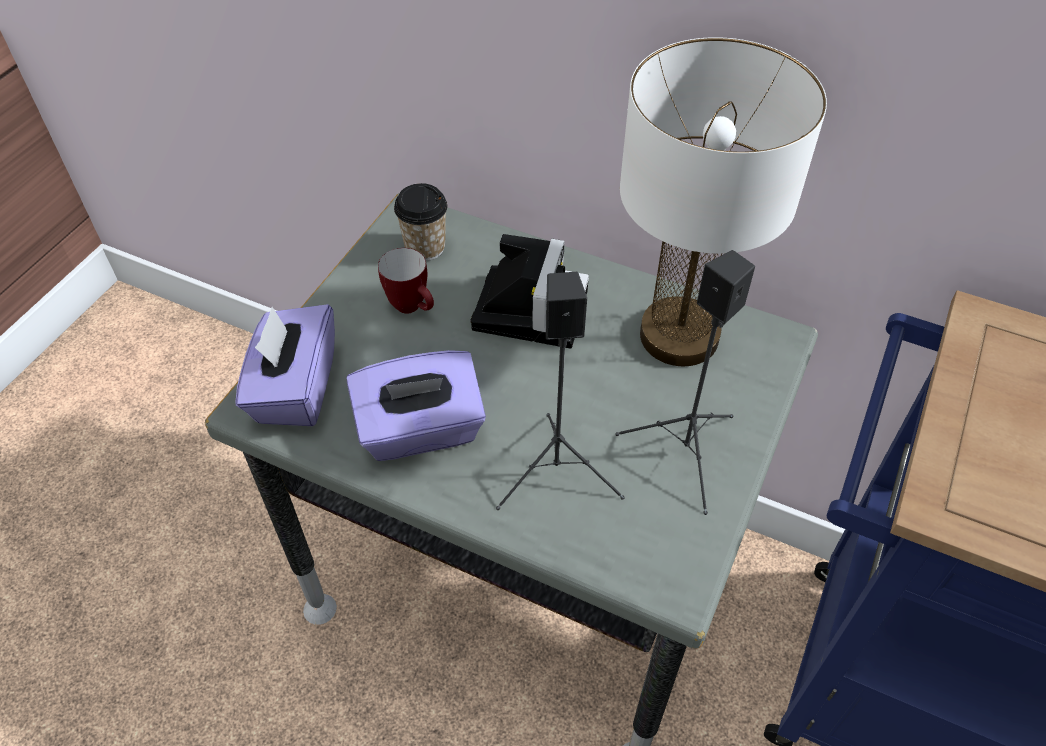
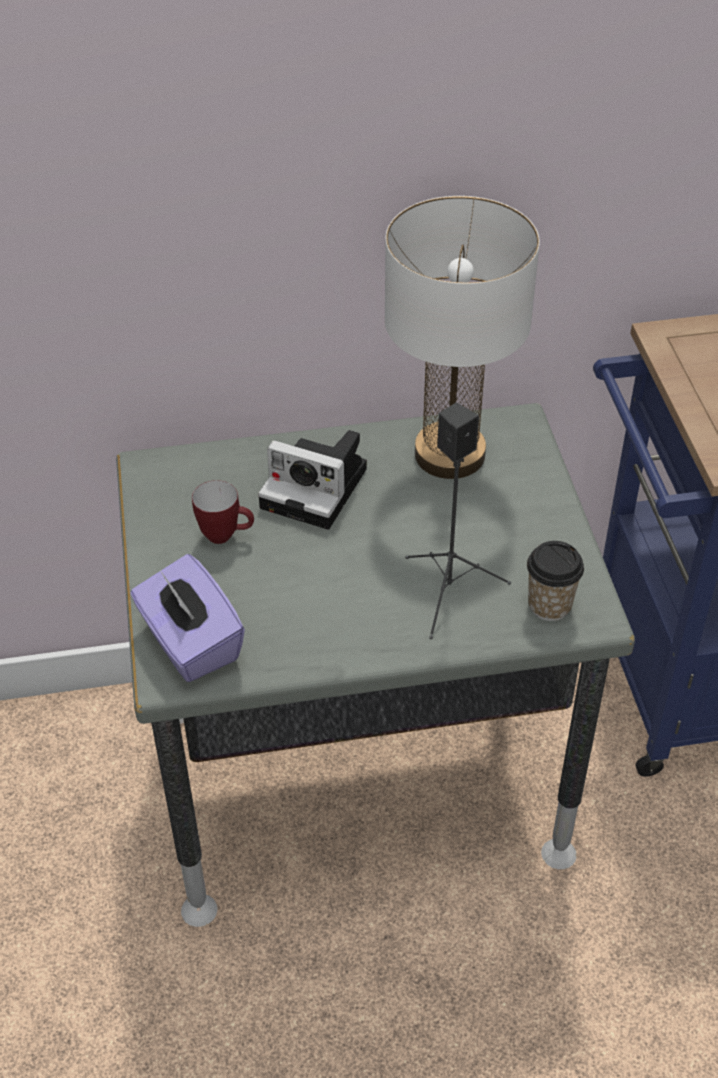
camera: 35 degrees left, 5 degrees down
purple tissue box [347,350,486,461] -> none
cup [394,183,448,261] -> cup moved to [527,541,584,621]
camera [471,234,589,349] -> camera turned 135 degrees clockwise [258,430,367,530]
black speaker [615,250,755,515] -> none

